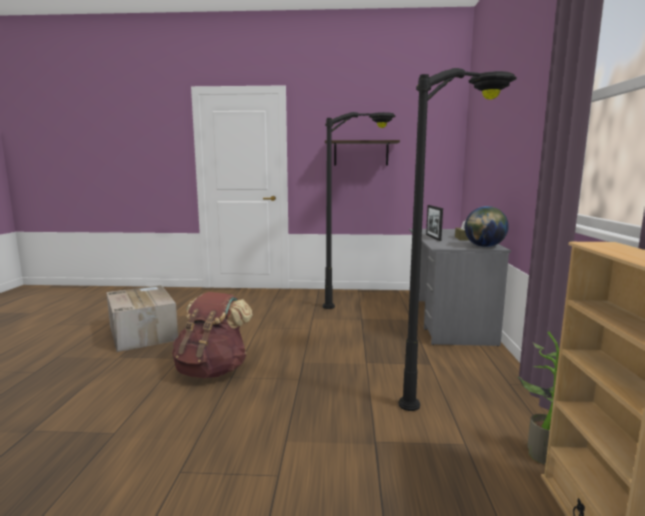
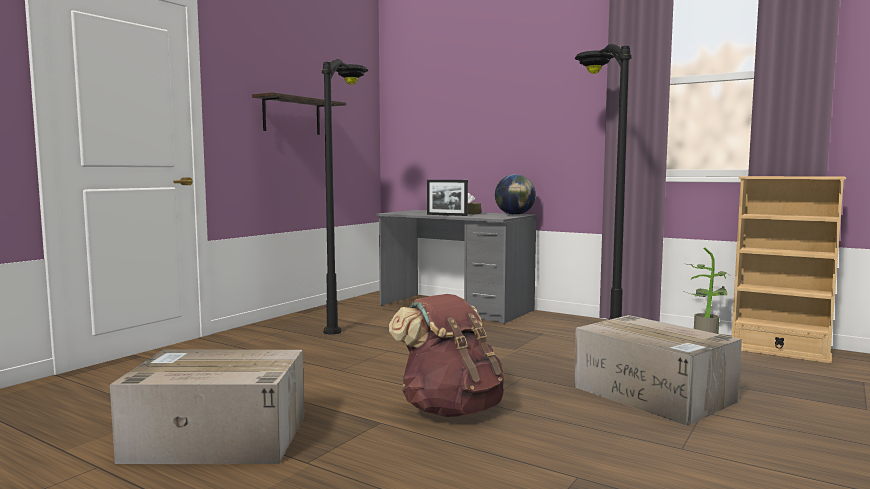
camera: 60 degrees left, 5 degrees down
none -> cardboard box [574,315,742,426]

